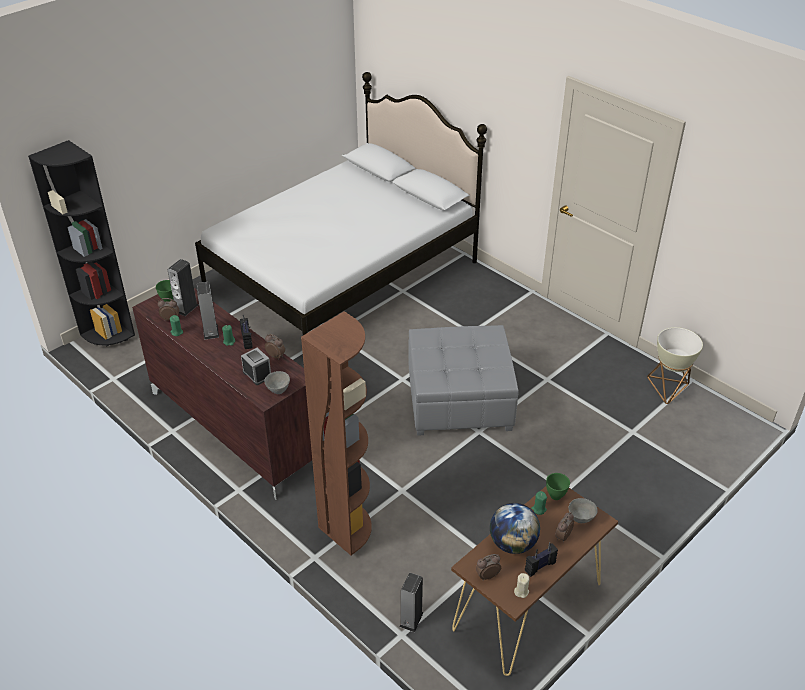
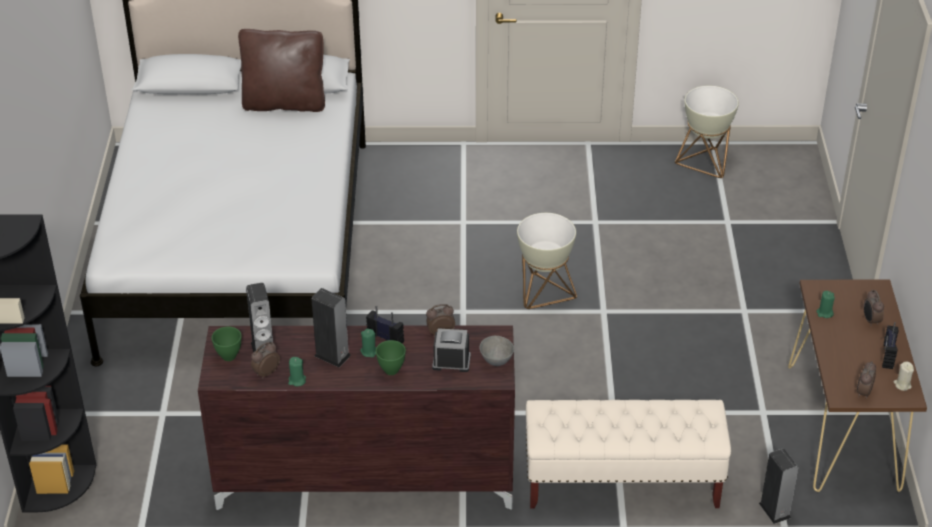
camera: 45 degrees left, 0 degrees up
brown bookcase [301,311,372,555] -> beige bench [526,400,731,509]
grey ottoman [408,325,519,436] -> planter [517,213,577,309]
globe [490,503,540,554] -> none
green bowl [546,473,570,500] -> green bowl moved to [376,340,406,375]
grey bowl [569,498,598,523] -> none
none -> brown pillow [238,29,325,112]

